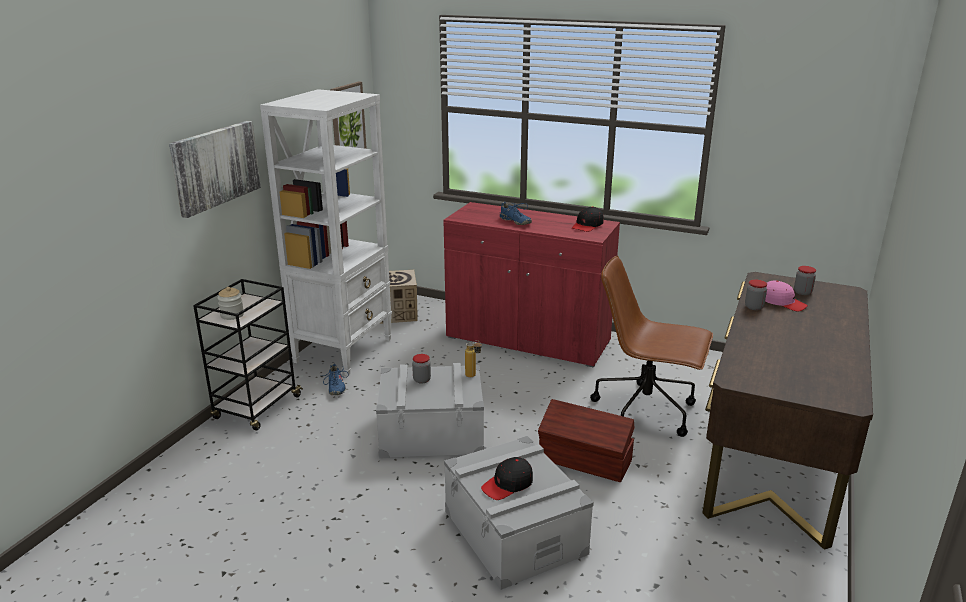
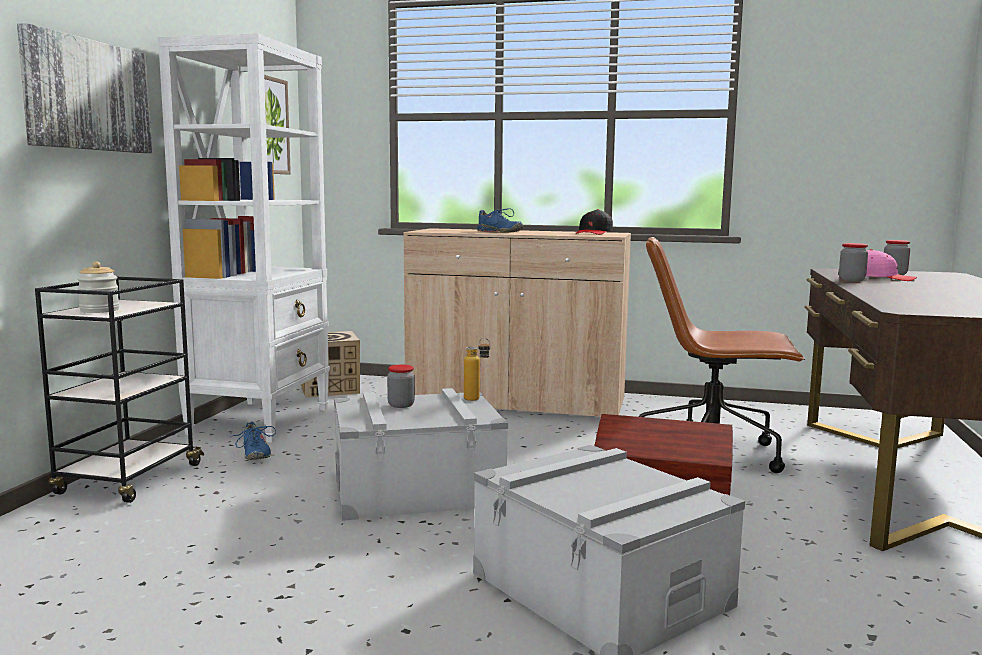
camera: 10 degrees left, 15 degrees down
red cabinet [443,202,620,368] -> beige cabinet [403,228,631,417]
black cap [481,457,533,500] -> none

